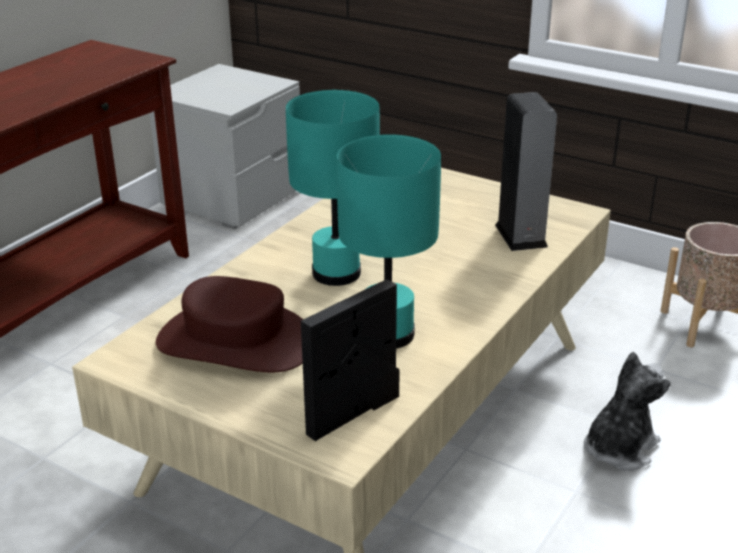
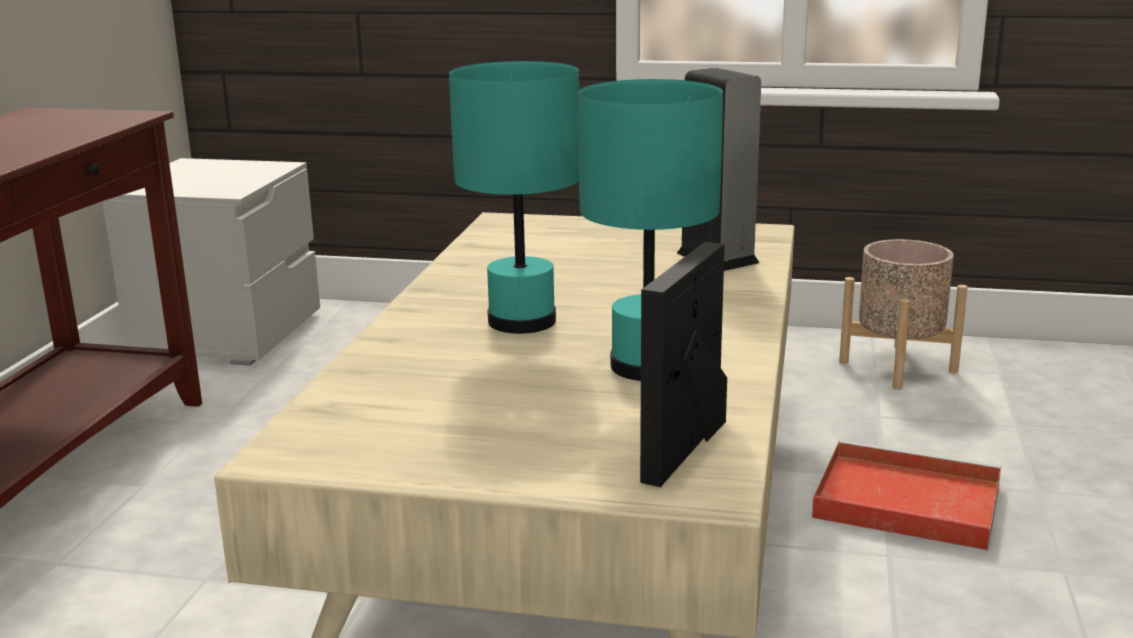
camera: 20 degrees left, 10 degrees down
brown hat [156,276,303,372] -> none
plush toy [584,352,671,471] -> red tray [812,440,1001,550]

